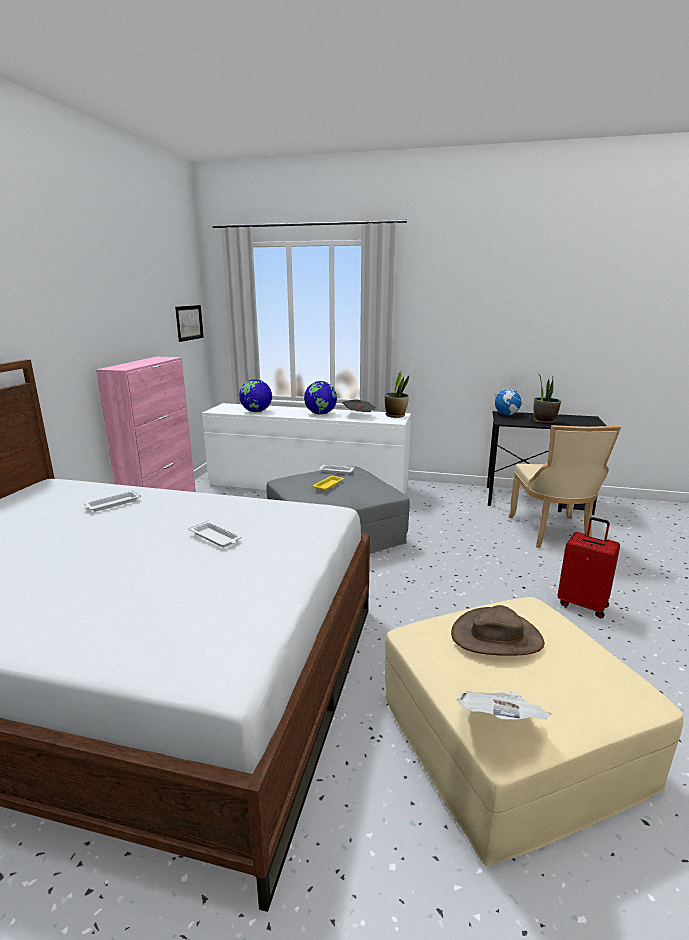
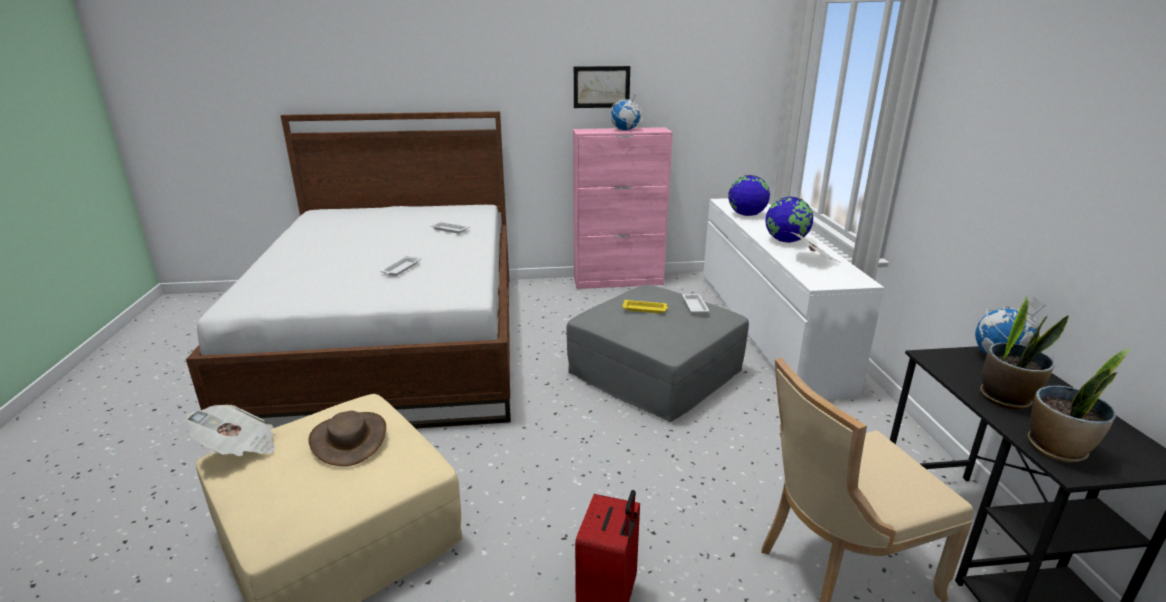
camera: 70 degrees right, 5 degrees up
picture [175,305,204,342] -> picture moved to [574,66,630,108]
potted plant [385,371,409,418] -> potted plant moved to [1028,349,1130,463]
none -> globe [611,91,642,130]

